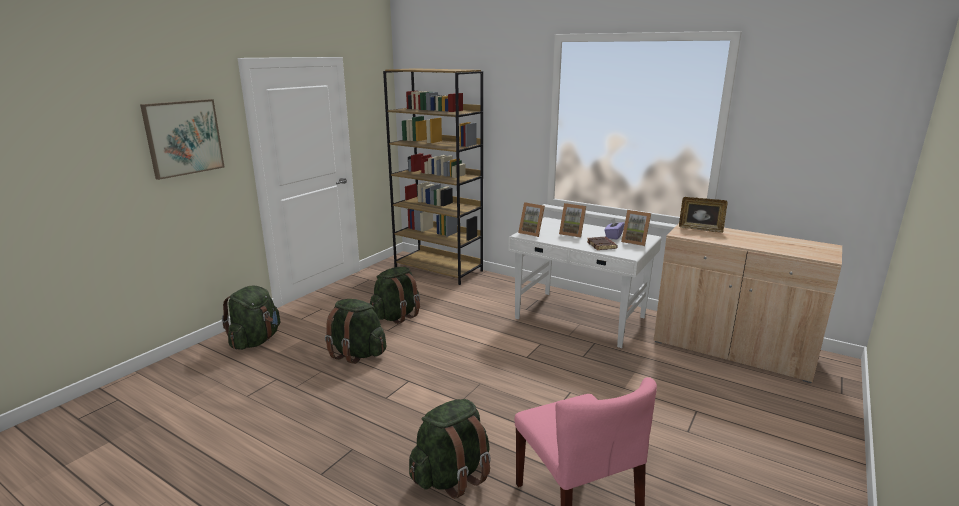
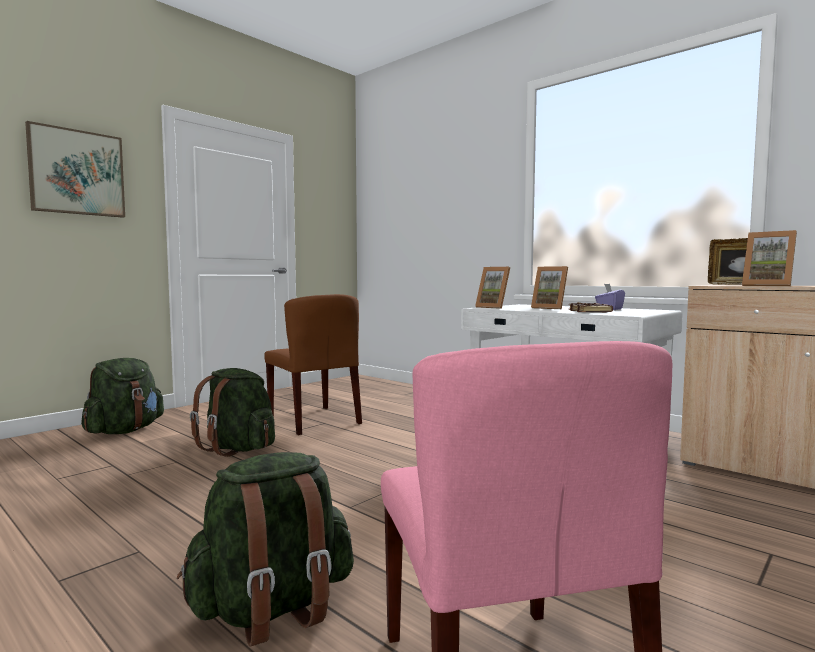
camera: 10 degrees right, 15 degrees down
green backpack [370,267,420,324] -> brown chair [264,294,362,435]
brown bookcase [383,68,483,285] -> none
picture frame [621,210,651,246] -> picture frame moved to [742,230,797,286]

